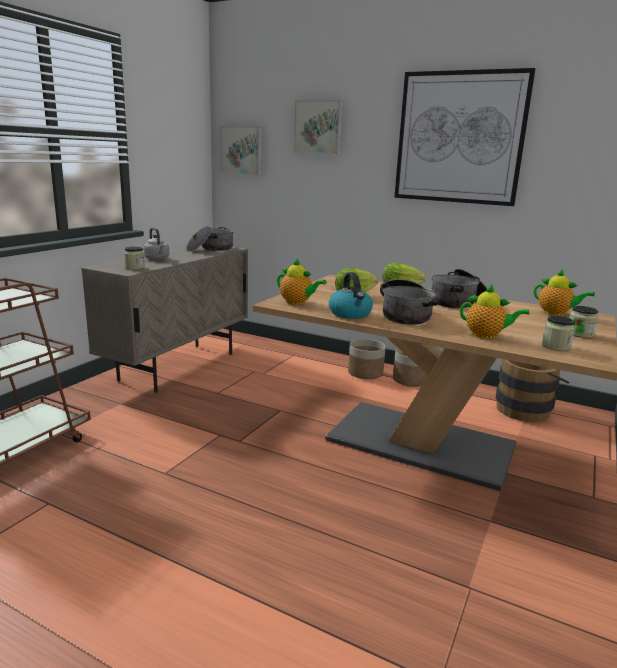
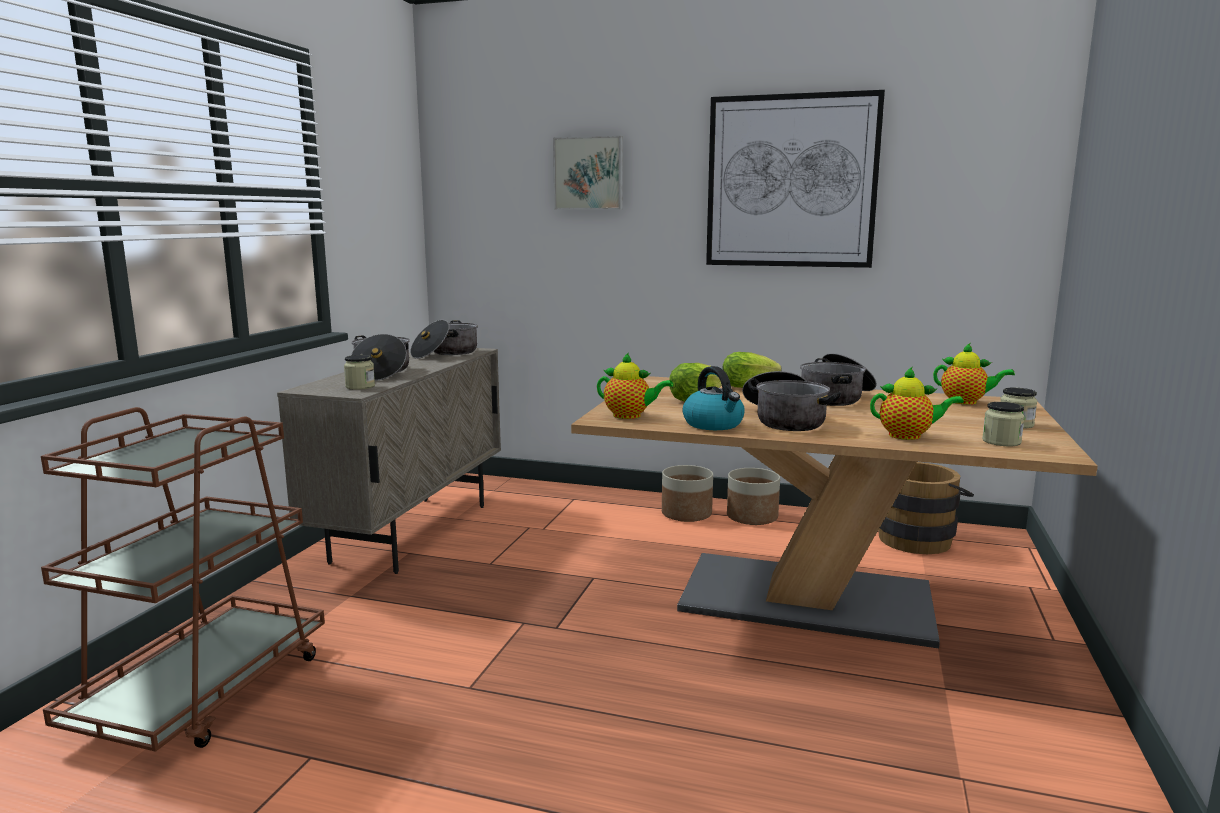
camera: 10 degrees left, 5 degrees down
grey kettle [143,228,169,260] -> cooking pot [351,334,410,381]
picture [220,126,262,176] -> none

